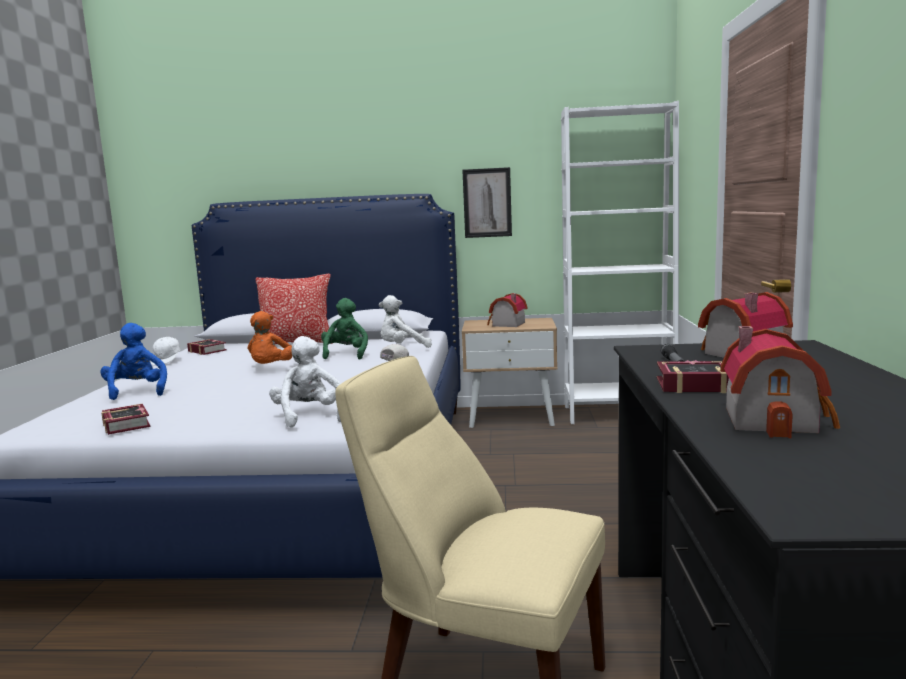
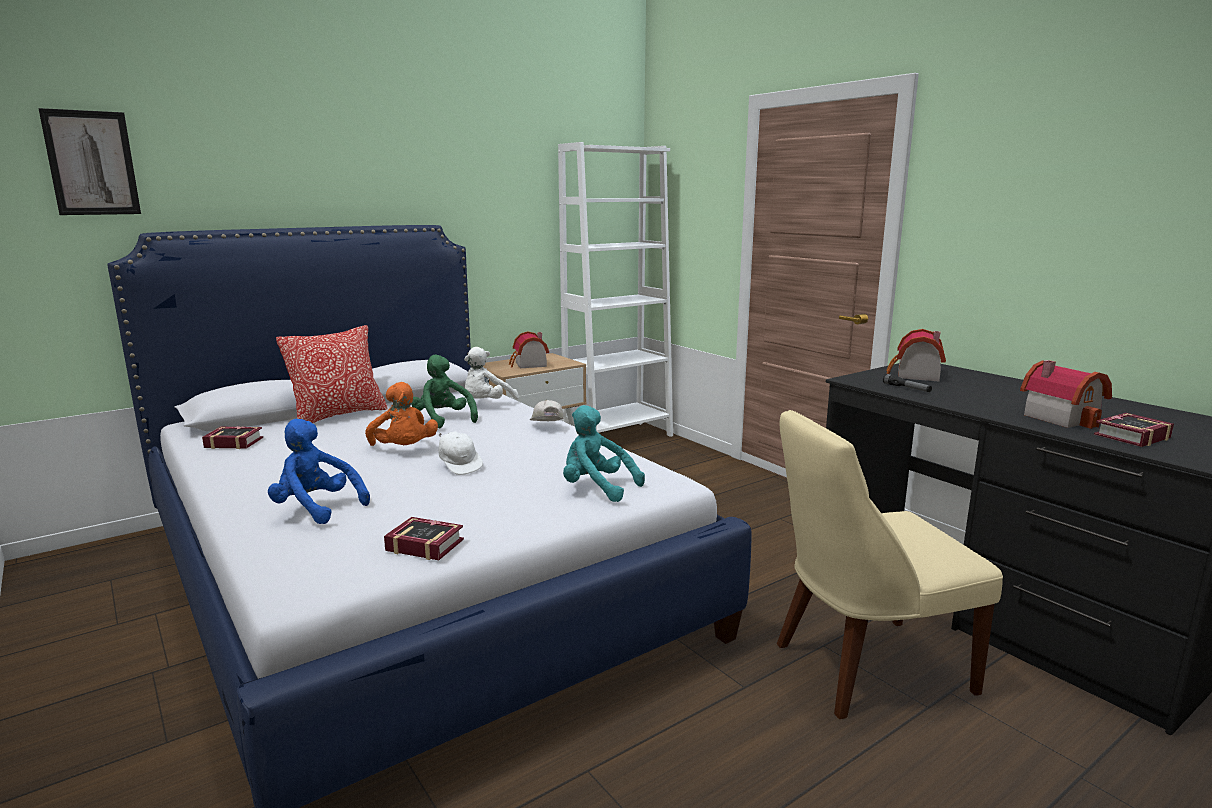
camera: 40 degrees left, 5 degrees up
white cap [150,337,180,366] -> white cap moved to [438,431,483,475]
white plush toy [269,336,341,428] -> turquoise plush toy [563,405,645,502]
picture [462,167,512,238] -> picture moved to [38,108,141,215]
book [657,360,729,393] -> book moved to [1094,413,1174,447]

